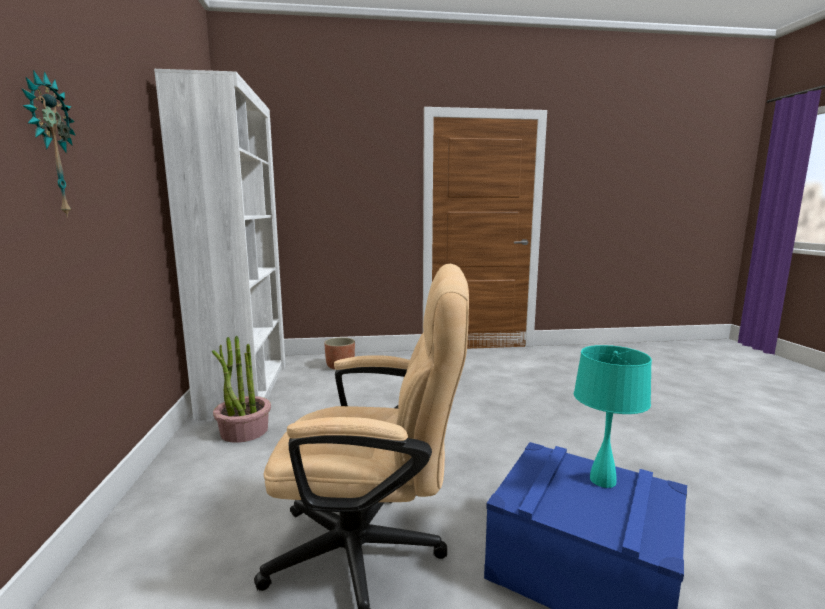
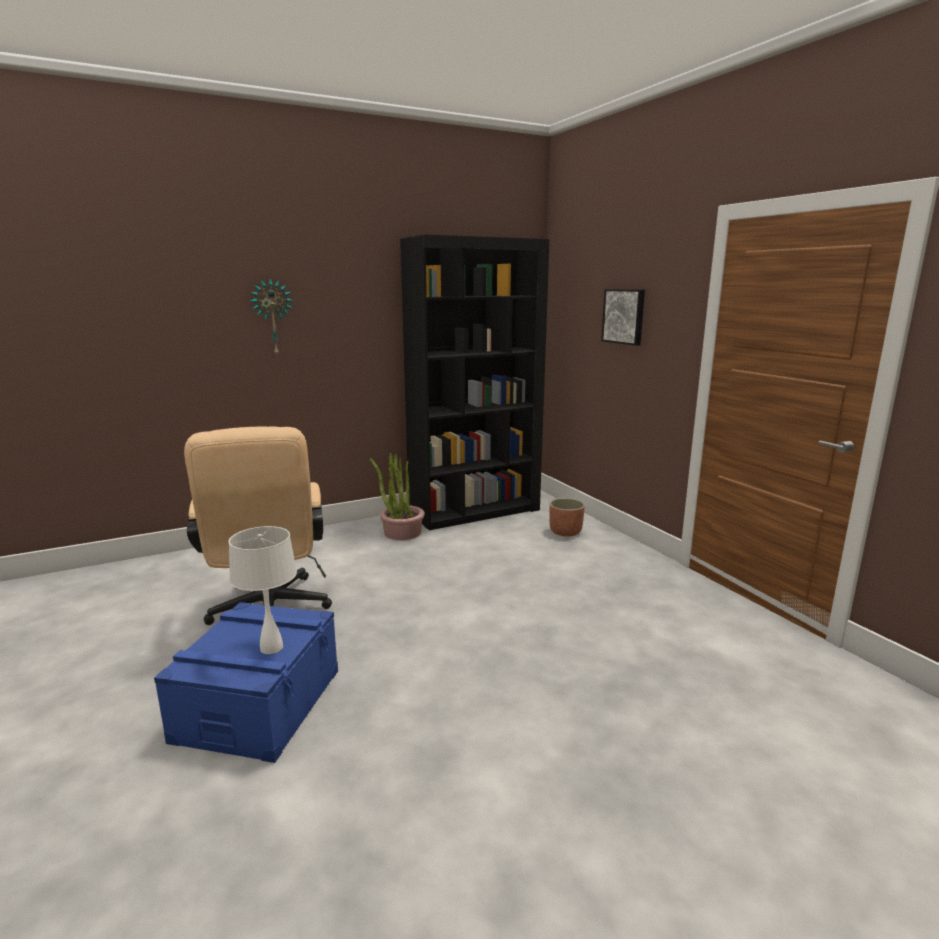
camera: 70 degrees right, 5 degrees up
white bookcase [154,69,286,420] -> black bookcase [400,234,549,530]
turquoise table lamp [574,345,652,488] -> white table lamp [228,526,297,654]
none -> picture [601,289,645,346]

